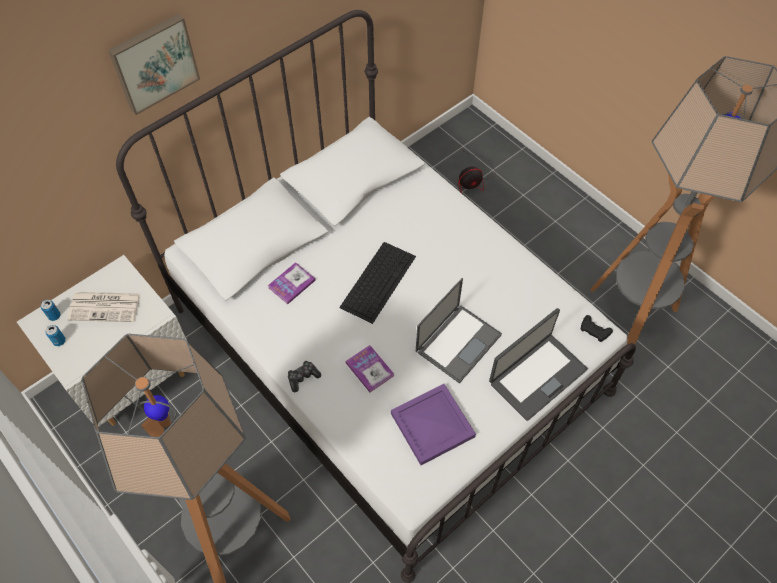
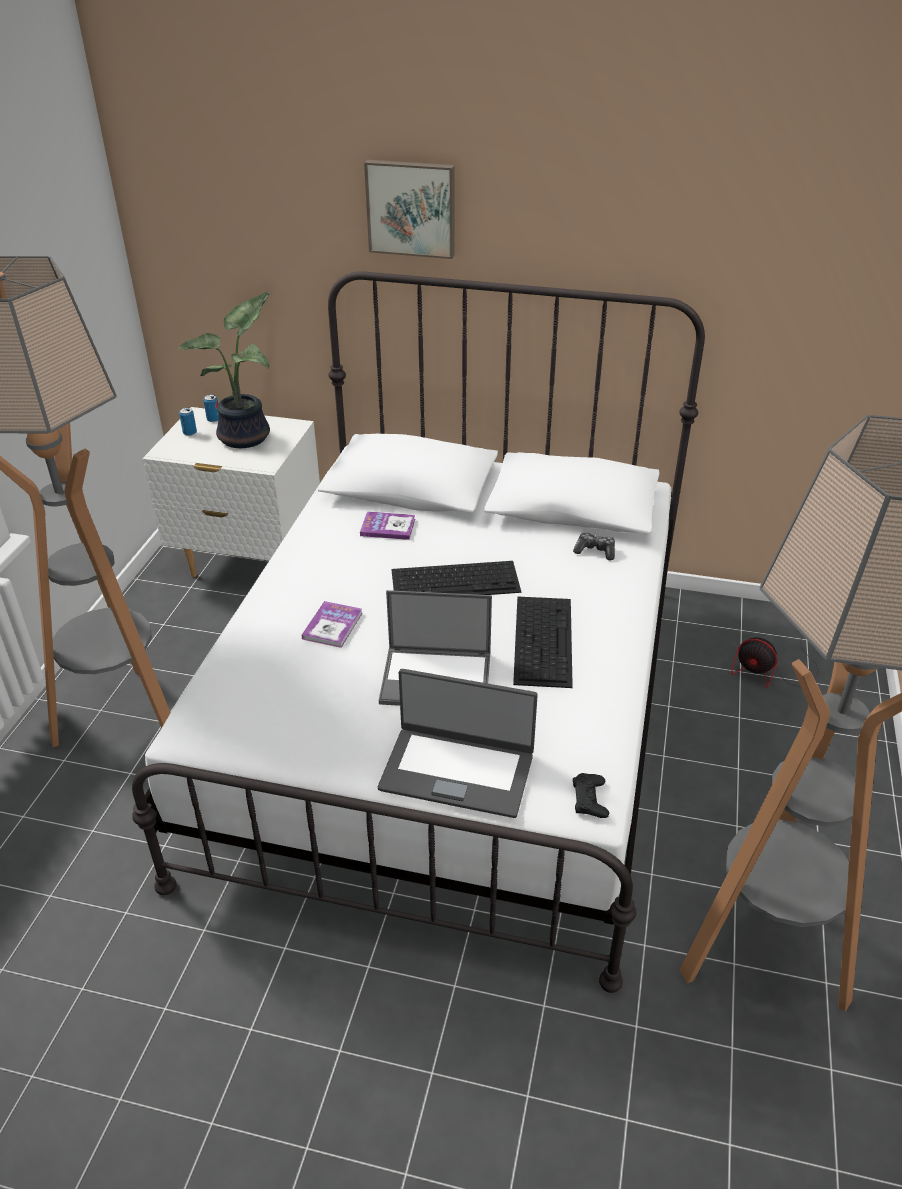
camera: 55 degrees right, 20 degrees down
newspaper [67,292,141,322] -> potted plant [178,292,271,448]
game controller [288,361,321,392] -> game controller moved to [573,532,615,560]
purple tray [391,384,476,465] -> none
none -> keyboard [513,596,573,688]

